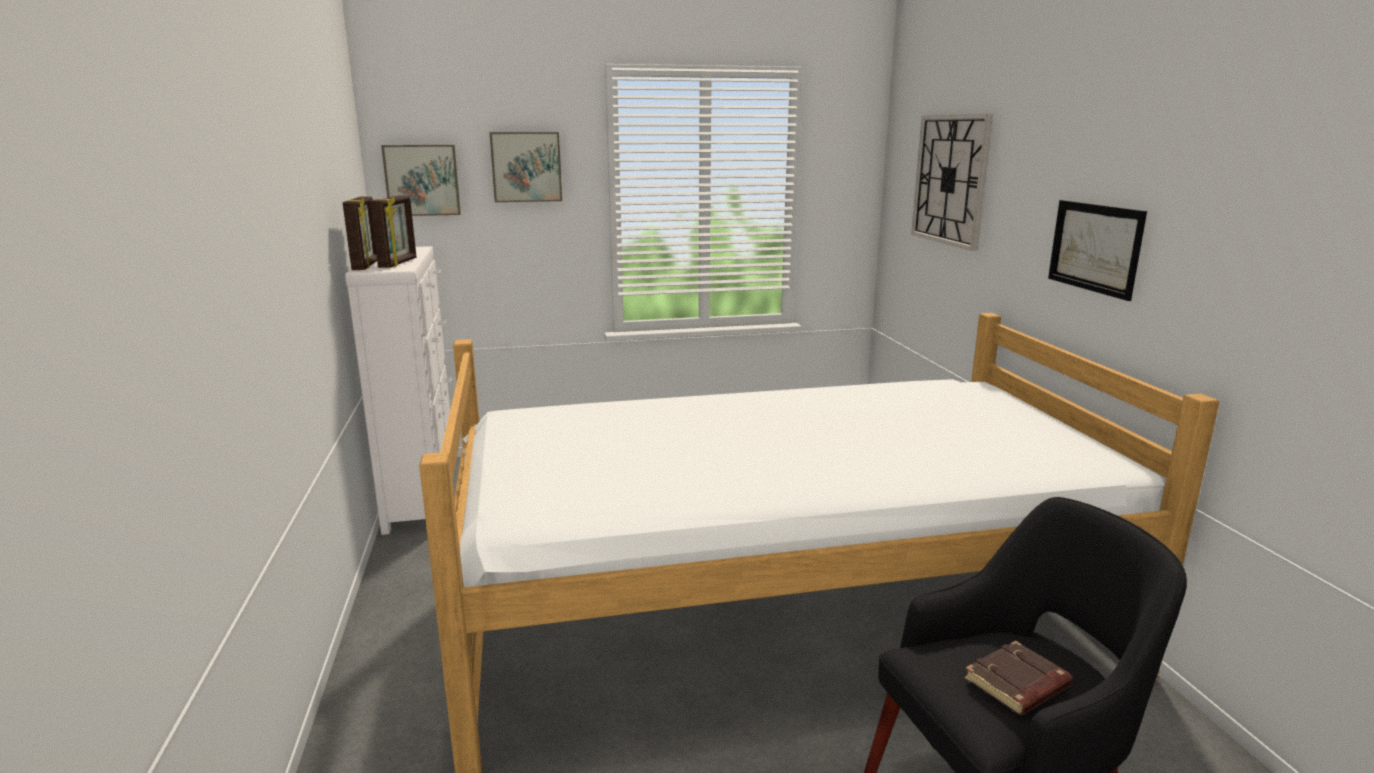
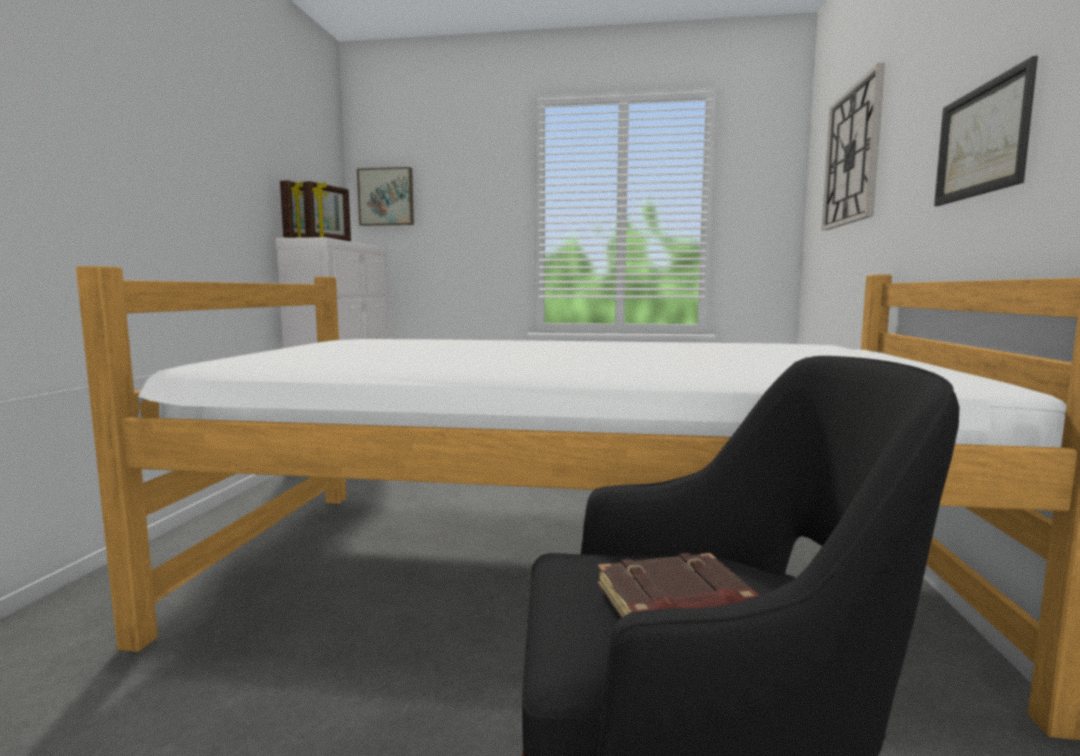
camera: 20 degrees right, 10 degrees down
picture [490,132,562,202] -> none

